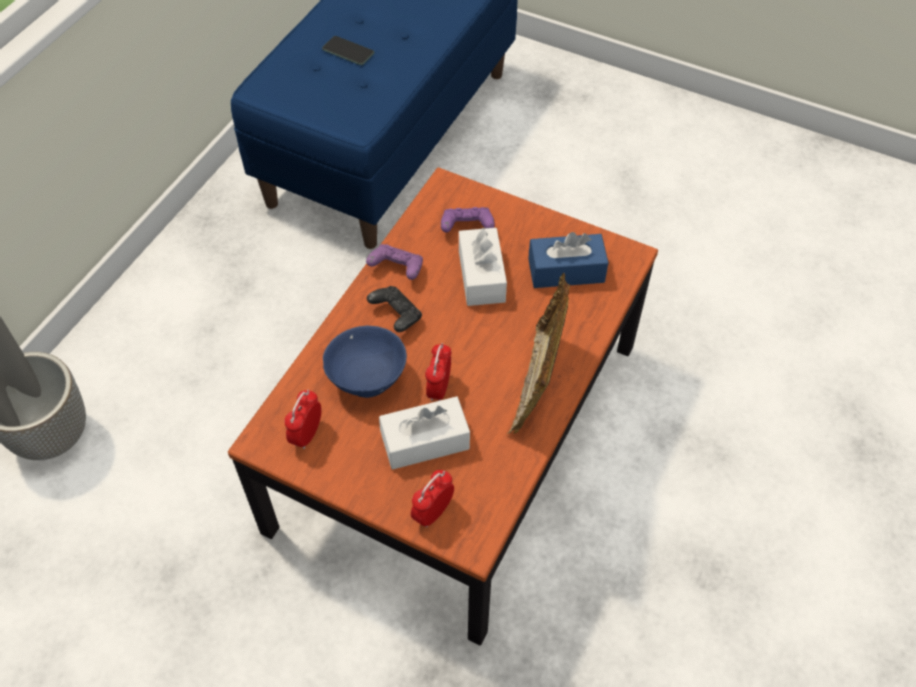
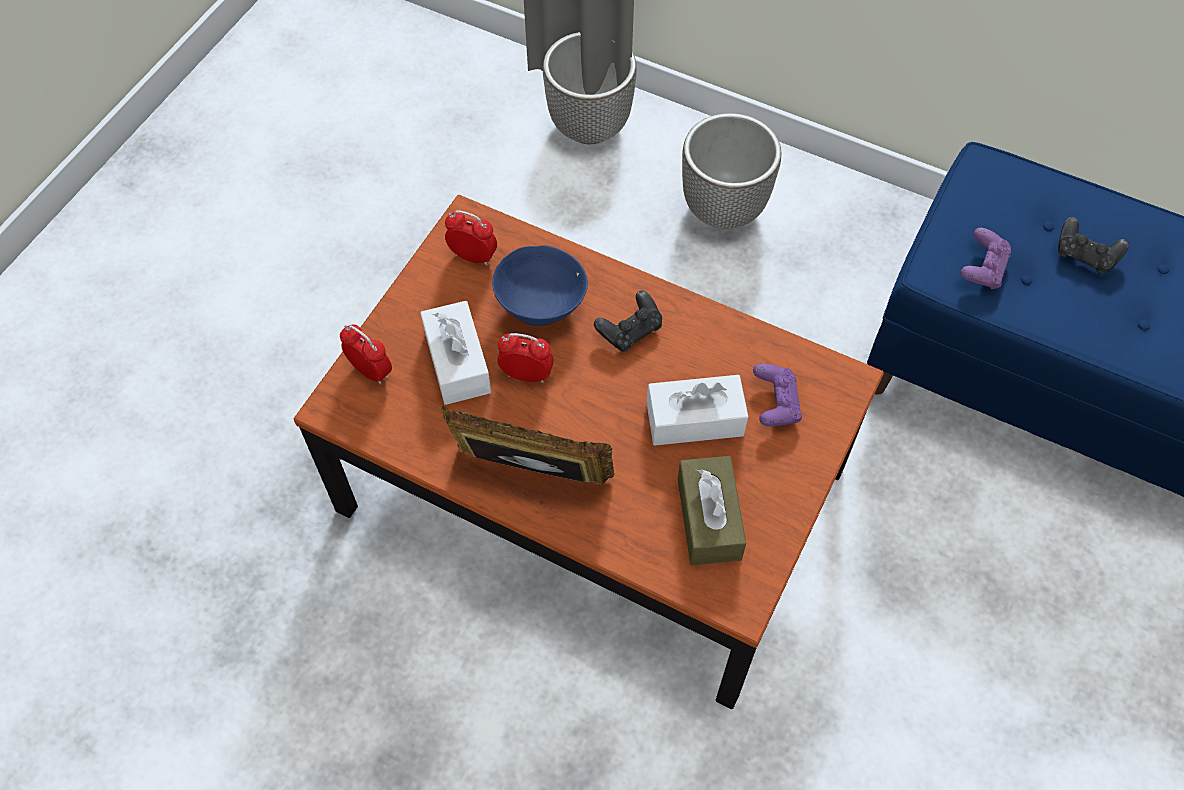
camera: 90 degrees right, 5 degrees up
phone [322,36,374,65] -> black game controller [1058,217,1129,274]
purple game controller [366,244,423,280] -> purple game controller moved to [960,228,1011,289]
blue tissue box [528,232,609,288] -> brown tissue box [678,456,746,565]
none -> planter [682,113,782,229]

